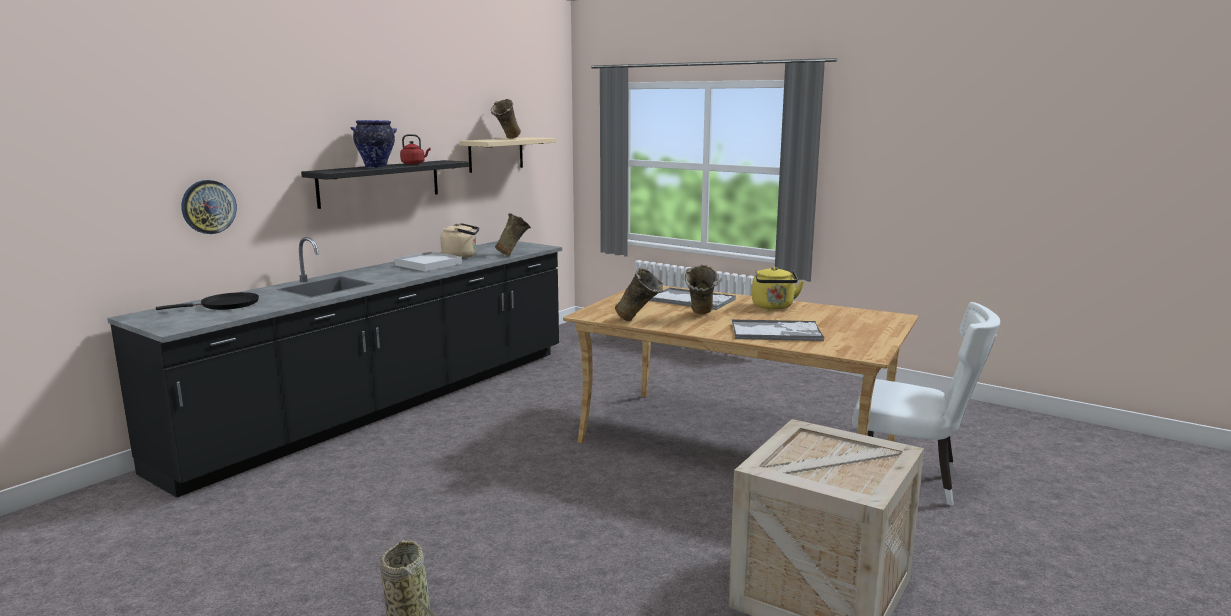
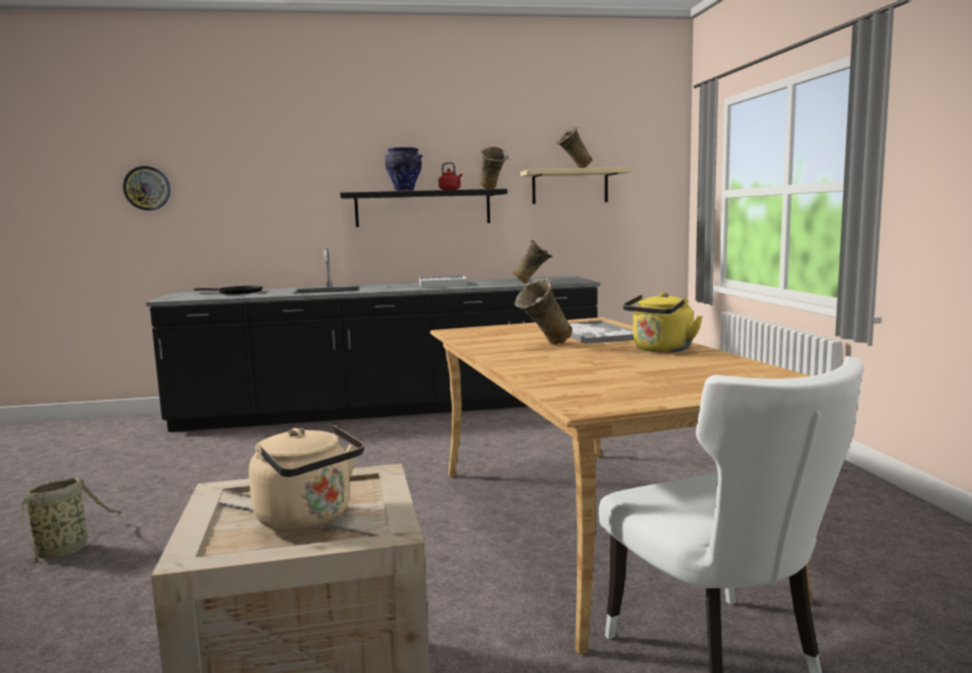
camera: 45 degrees right, 5 degrees down
wall clock [181,180,237,234] -> wall clock moved to [123,166,170,211]
beige kettle [441,223,479,259] -> beige kettle moved to [249,425,364,531]
beige vase [615,268,663,321] -> beige vase moved to [480,147,509,189]
tray [732,319,824,341] -> none

